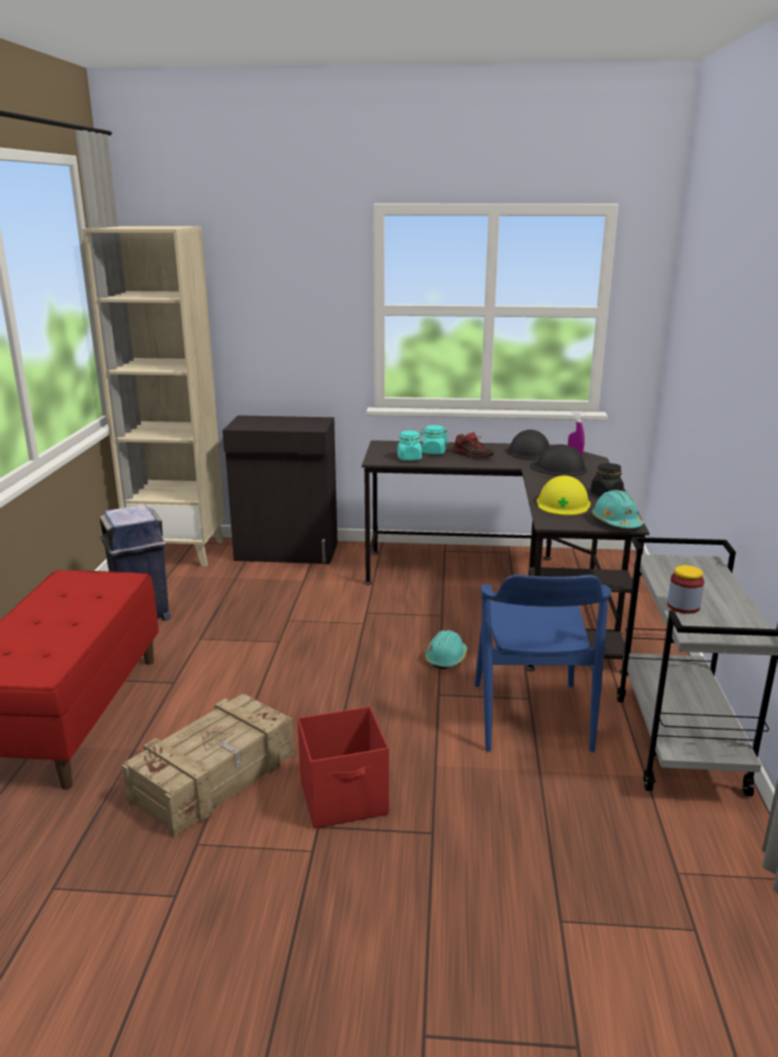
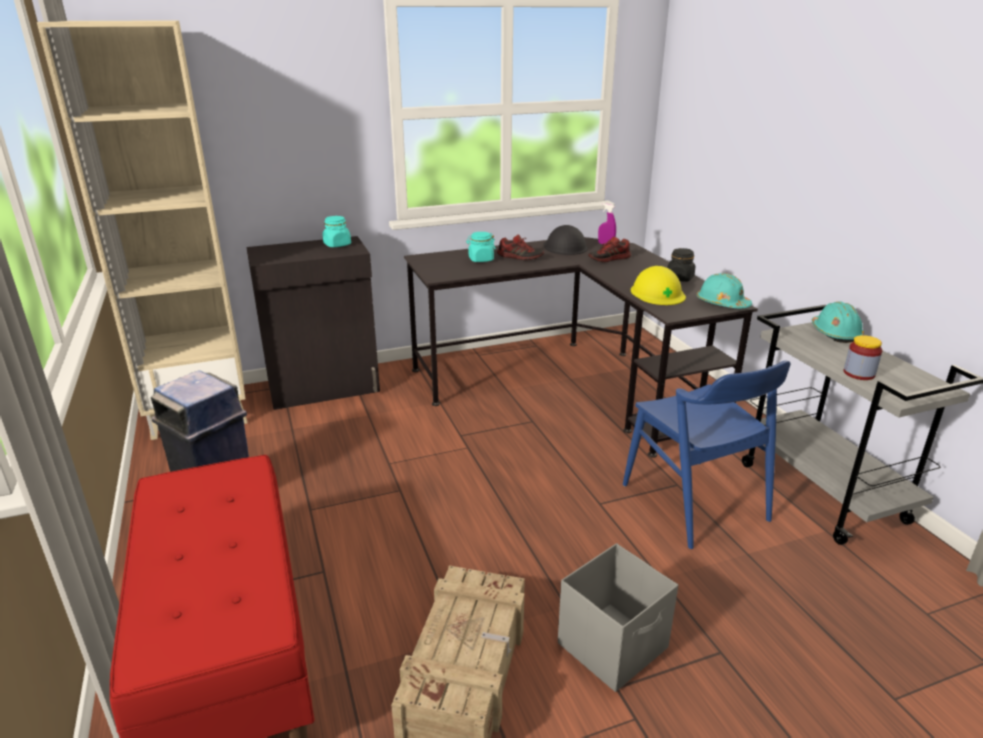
camera: 25 degrees left, 5 degrees up
red storage box [298,706,389,829] -> grey storage box [558,544,678,692]
turquoise jar [397,431,422,461] -> turquoise jar moved to [322,216,351,247]
turquoise hard hat [424,630,467,669] -> turquoise hard hat moved to [812,302,864,343]
black hard hat [530,444,587,476] -> shoe [588,237,631,262]

